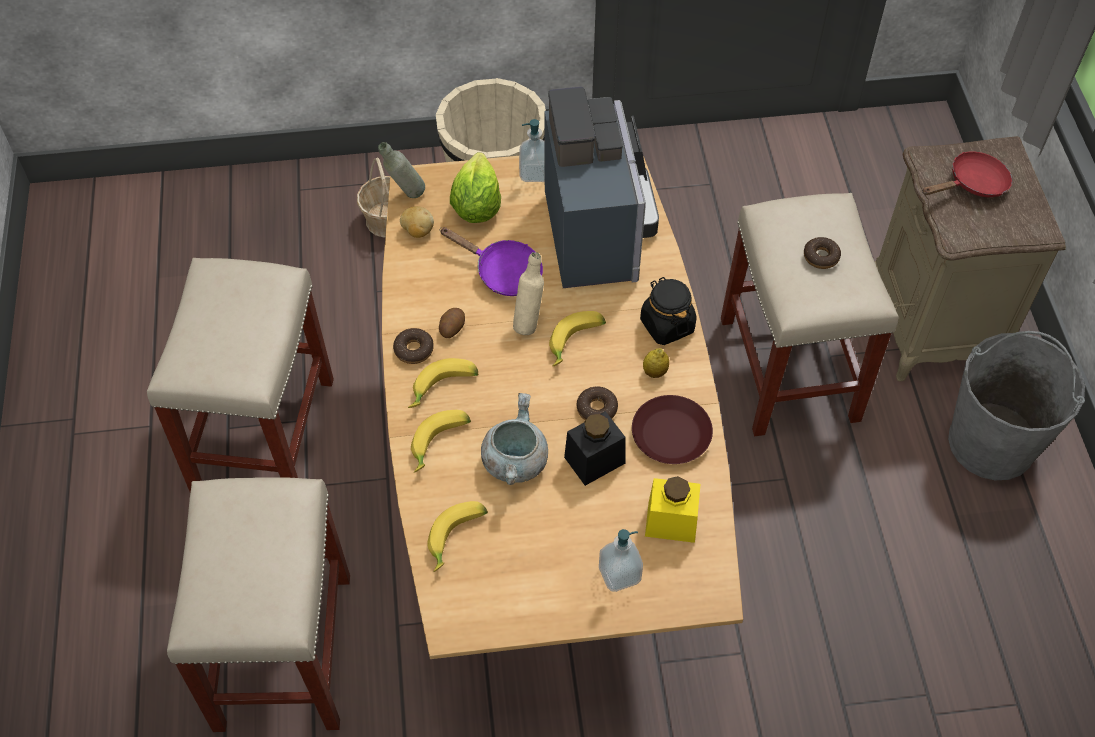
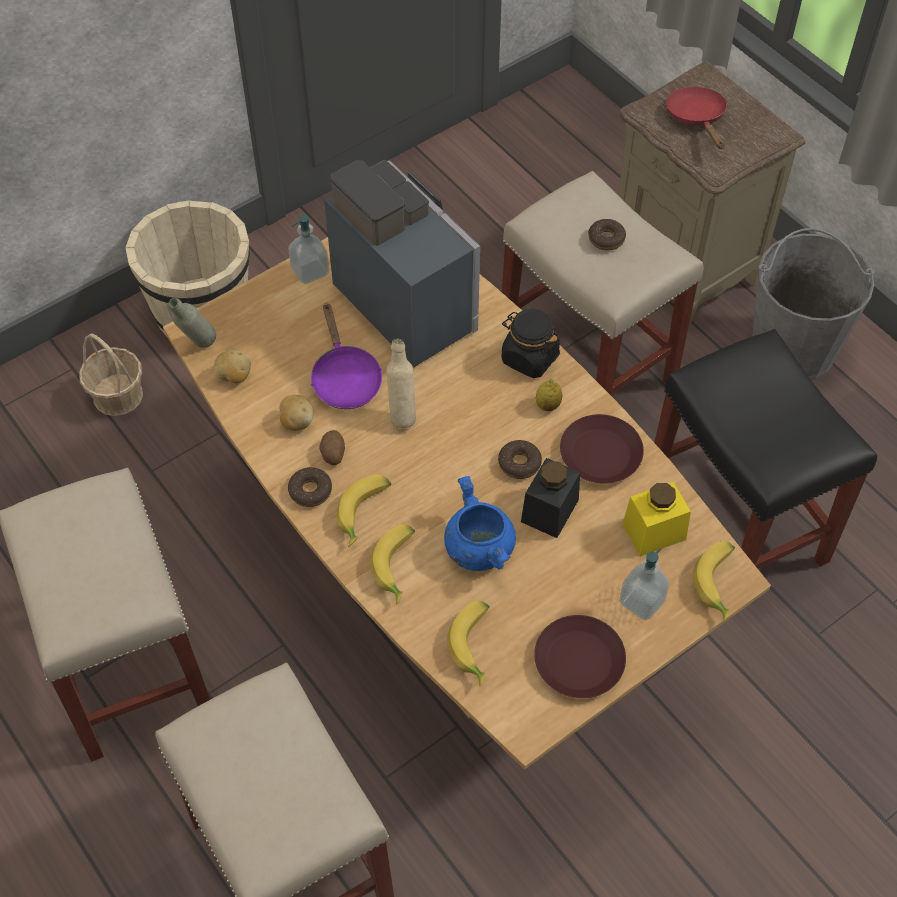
camera: 30 degrees left, 0 degrees up
purple frying pan [441,227,543,296] -> purple frying pan turned 75 degrees clockwise [311,304,382,409]
lettuce [450,152,501,223] -> none
grey cooking pot [481,393,548,485] -> blue cooking pot [444,476,516,571]
banana [549,311,606,367] -> banana moved to [693,541,735,622]
red frying pan [922,151,1012,197] -> red frying pan turned 45 degrees counterclockwise [666,86,727,149]
none -> potato [279,395,313,431]
none -> brown plate [534,615,626,698]
none -> black stool [654,329,877,569]

